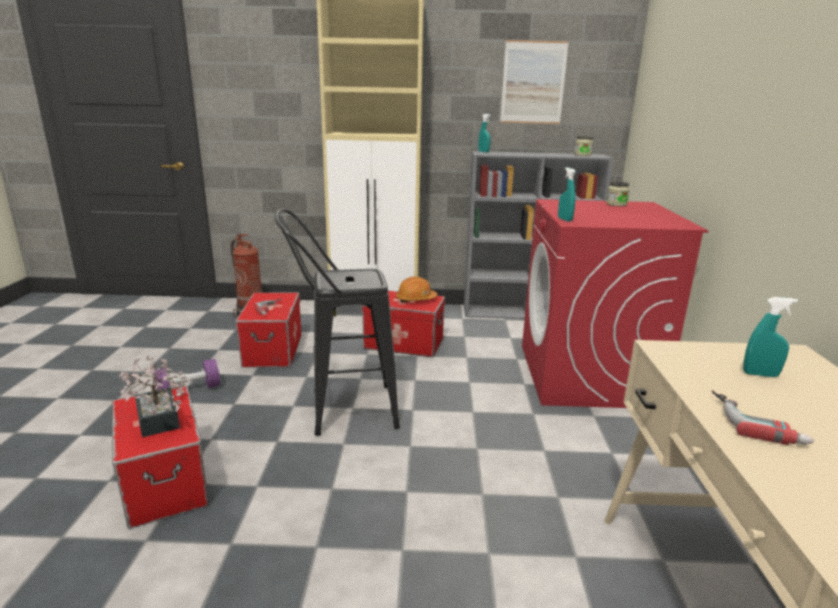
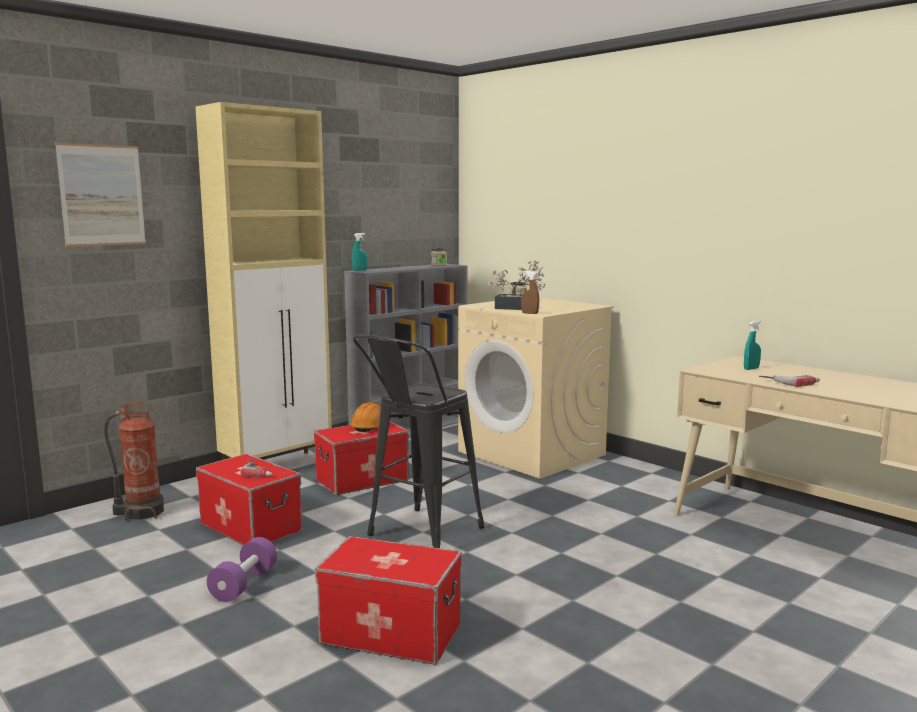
camera: 45 degrees left, 10 degrees down
potted plant [119,356,190,437] -> potted plant moved to [488,261,545,310]
picture [500,40,569,124] -> picture moved to [55,143,146,247]
red washing machine [522,199,708,408] -> beige washing machine [458,298,614,479]
turquoise spray bottle [558,168,576,222] -> brown spray bottle [521,271,539,314]

